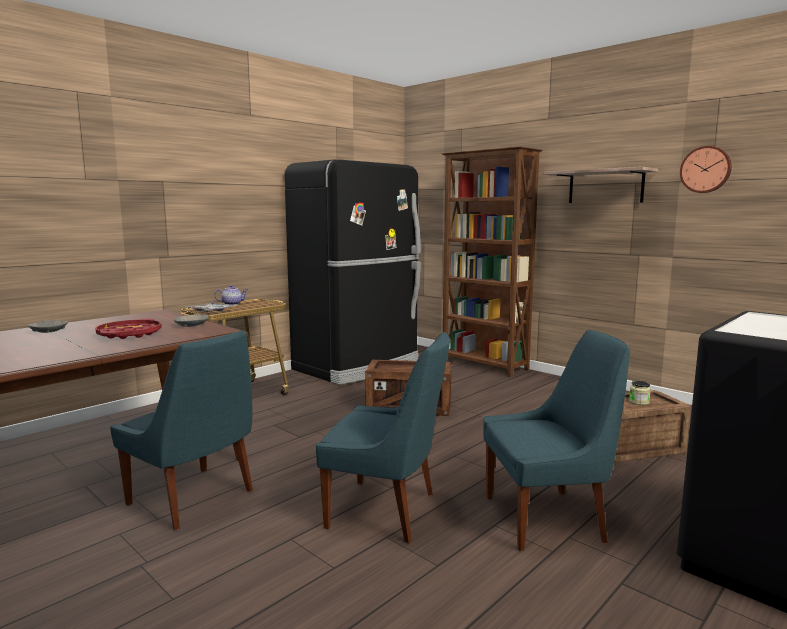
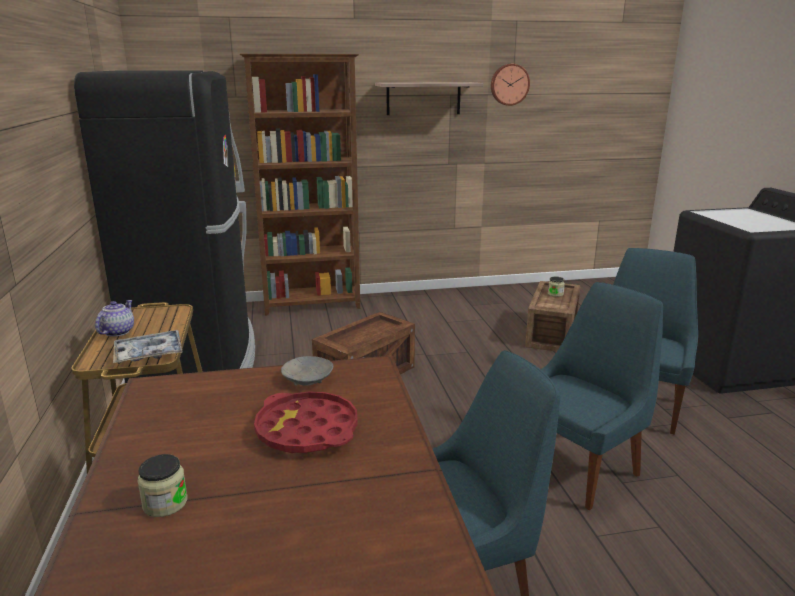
camera: 55 degrees left, 10 degrees up
grey bowl [28,320,68,333] -> jar [137,454,187,517]

